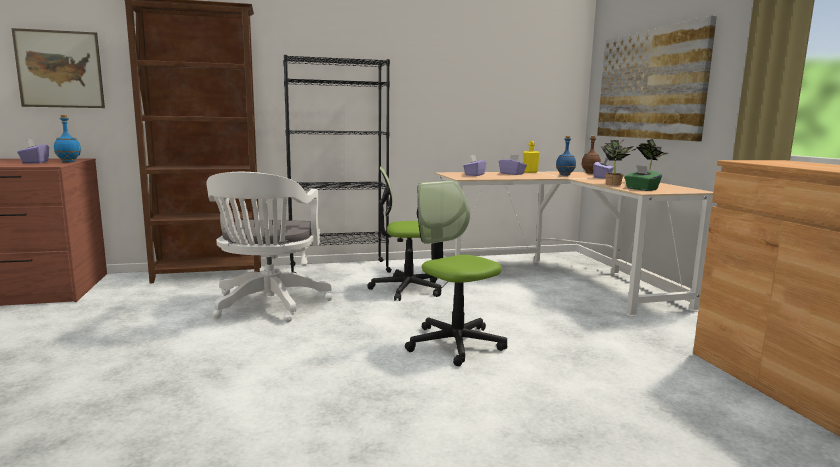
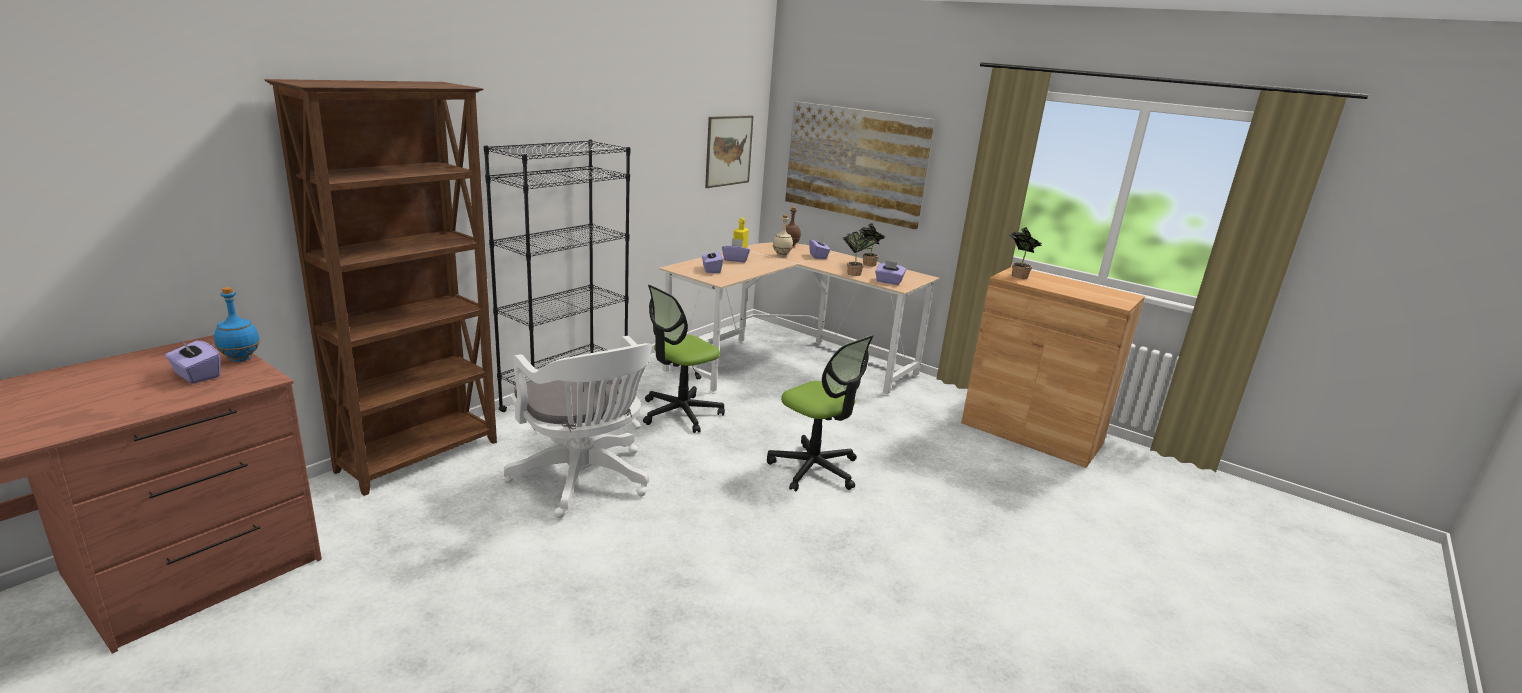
camera: 40 degrees left, 10 degrees up
picture [11,28,105,108] -> picture moved to [705,115,754,188]
office chair [405,180,507,366] -> office chair turned 150 degrees counterclockwise [767,335,874,491]
blue bottle [556,136,576,176] -> beige bottle [773,215,793,256]
green tissue box [624,165,662,191] -> purple tissue box [875,260,906,285]
none -> potted plant [1009,227,1042,279]

